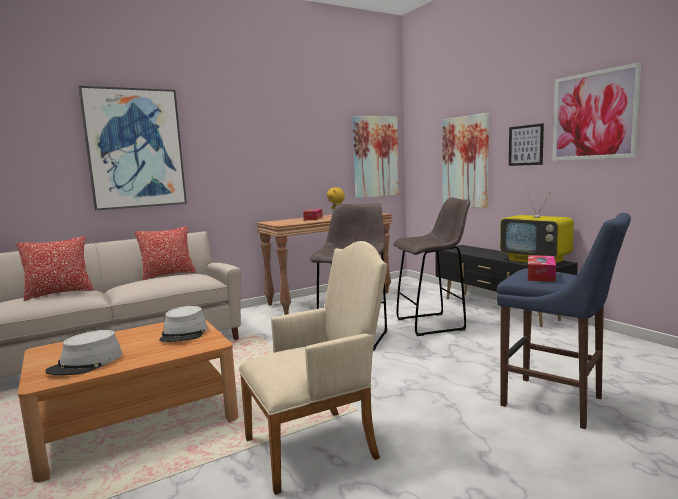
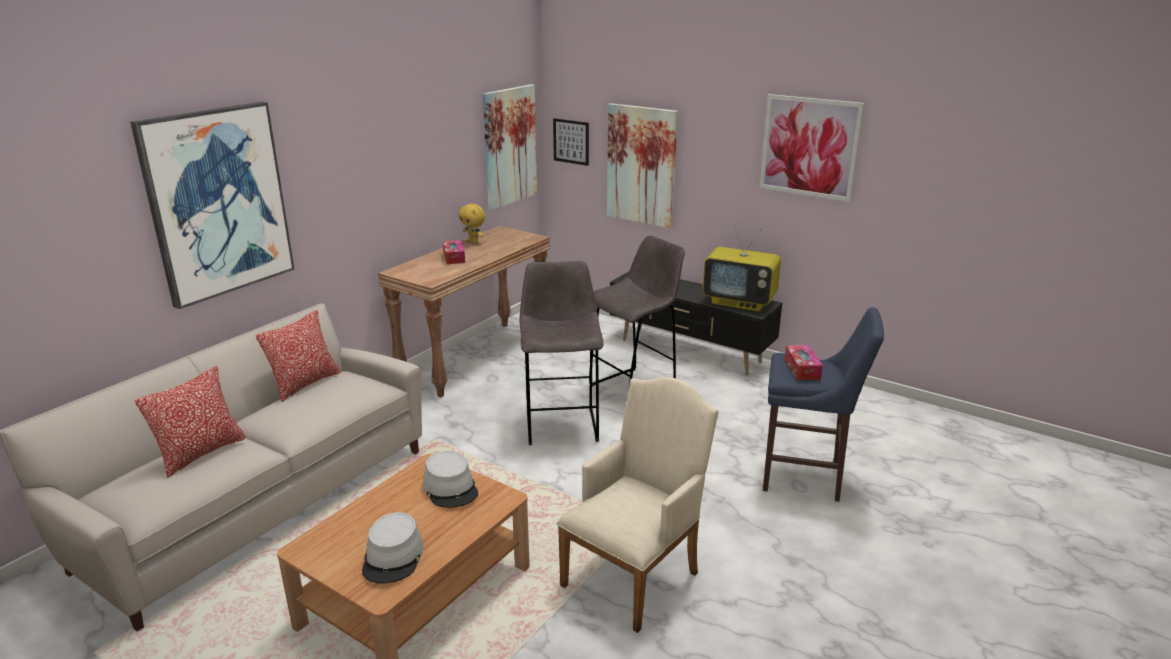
camera: 25 degrees left, 15 degrees up
picture [509,123,544,166] -> picture moved to [553,118,589,166]

